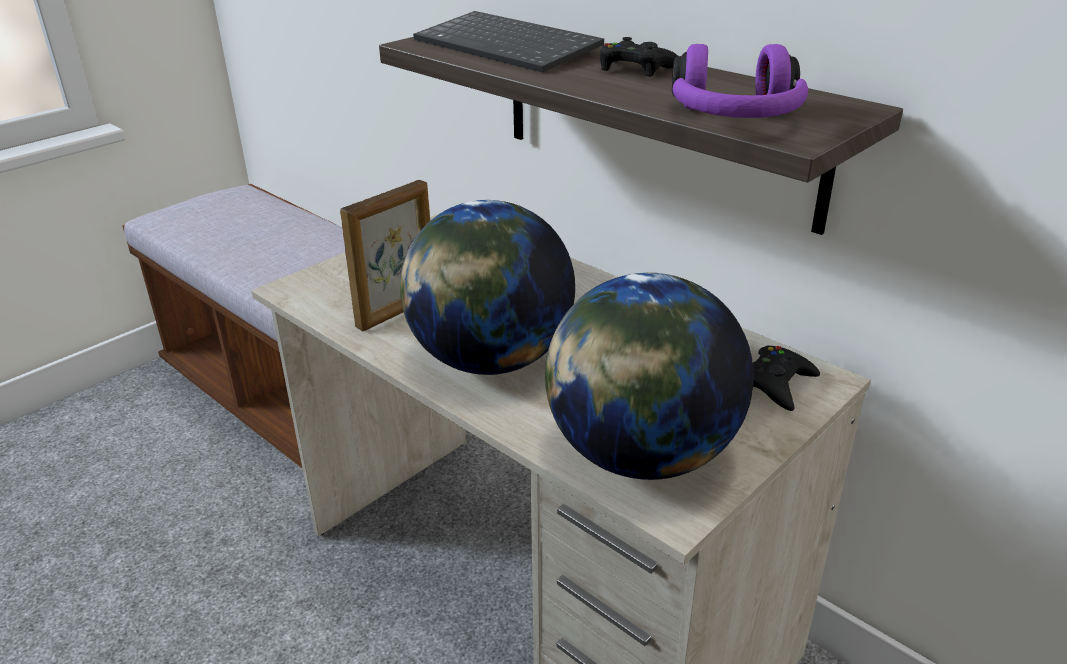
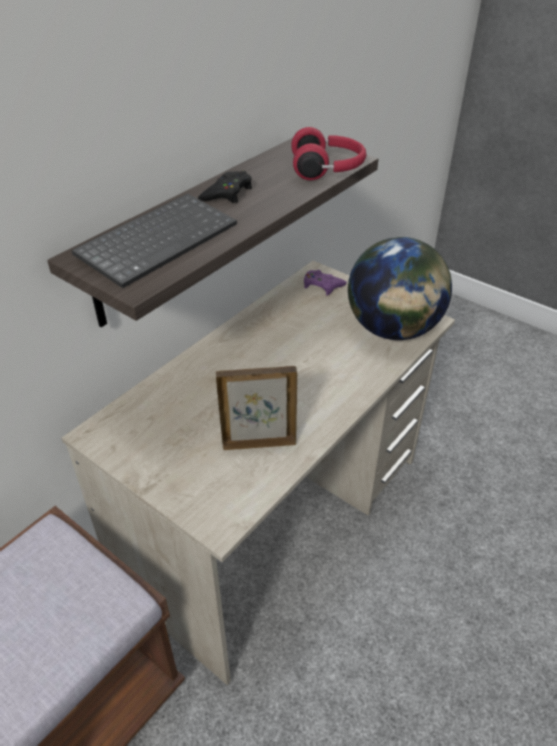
camera: 95 degrees left, 10 degrees up
picture frame [340,180,430,332] -> picture frame turned 45 degrees counterclockwise [216,366,297,450]
globe [400,200,575,375] -> none
purple headphones [672,44,808,118] -> red headphones [291,127,366,180]
black game controller [753,346,820,411] -> purple game controller [304,270,347,296]

